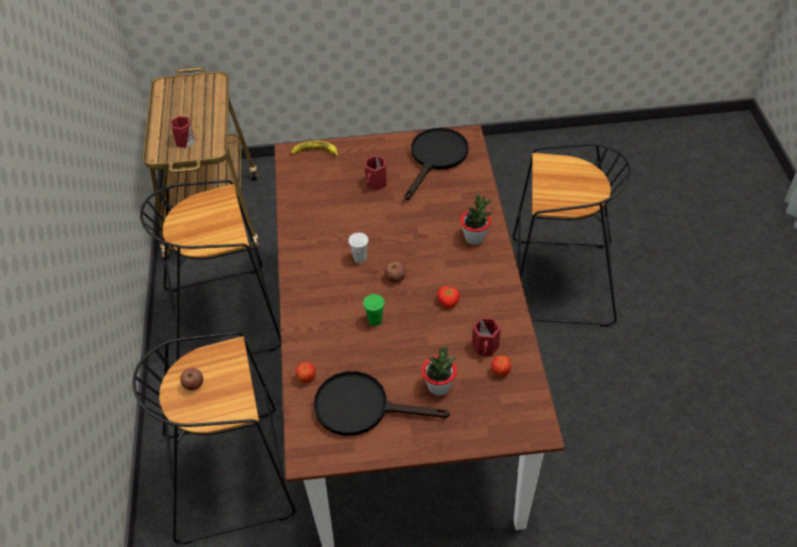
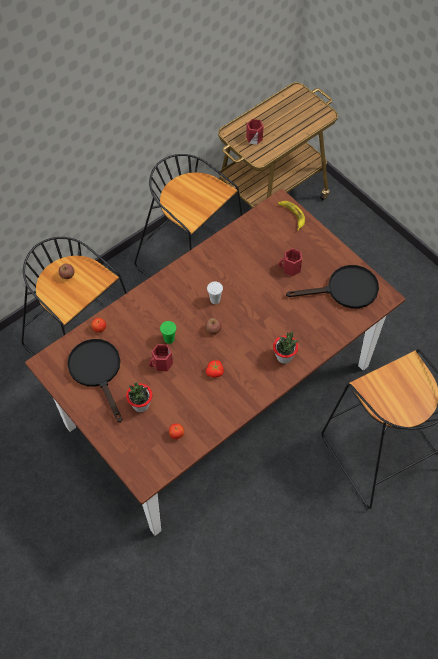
camera: 55 degrees right, 10 degrees up
red mug [472,318,501,357] -> red mug moved to [149,344,173,371]

